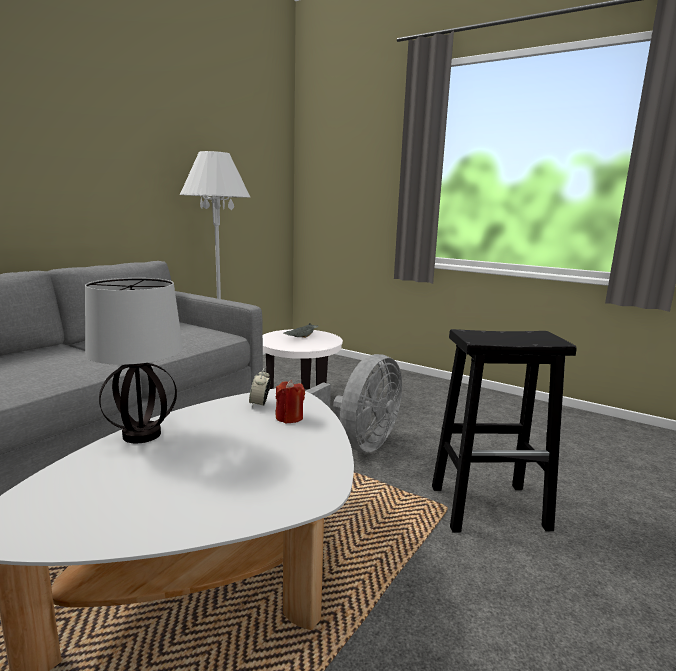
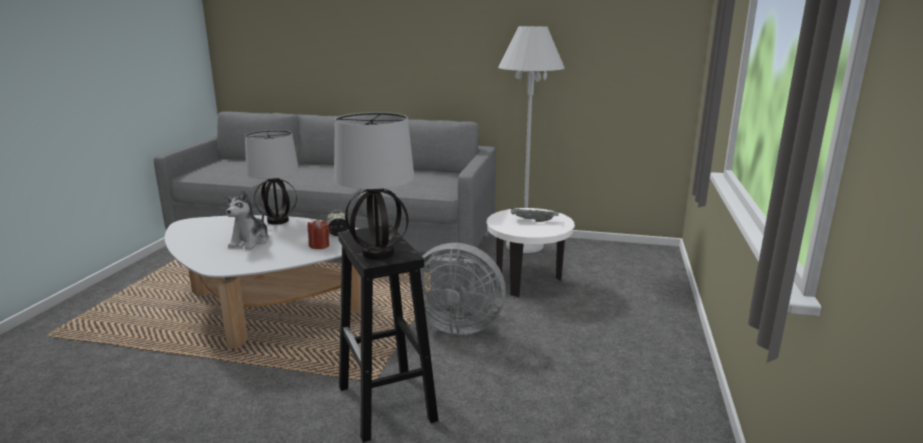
camera: 70 degrees right, 5 degrees up
none -> plush toy [225,190,269,250]
none -> table lamp [334,112,414,260]

